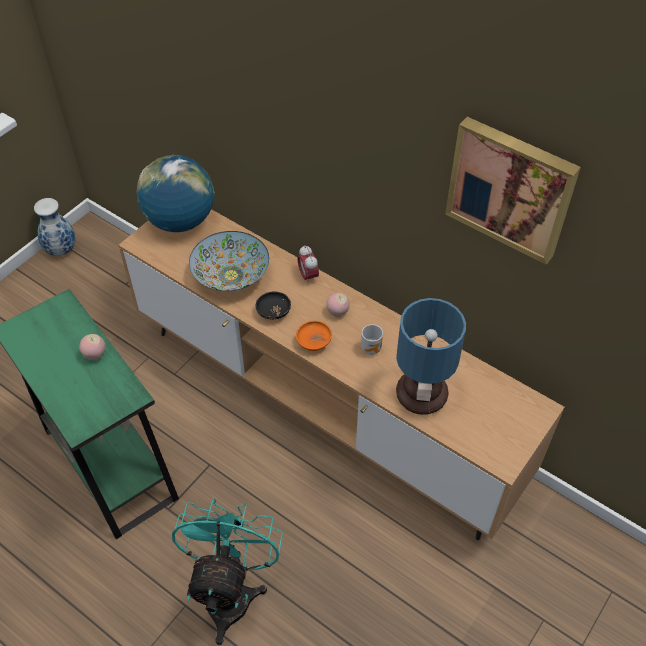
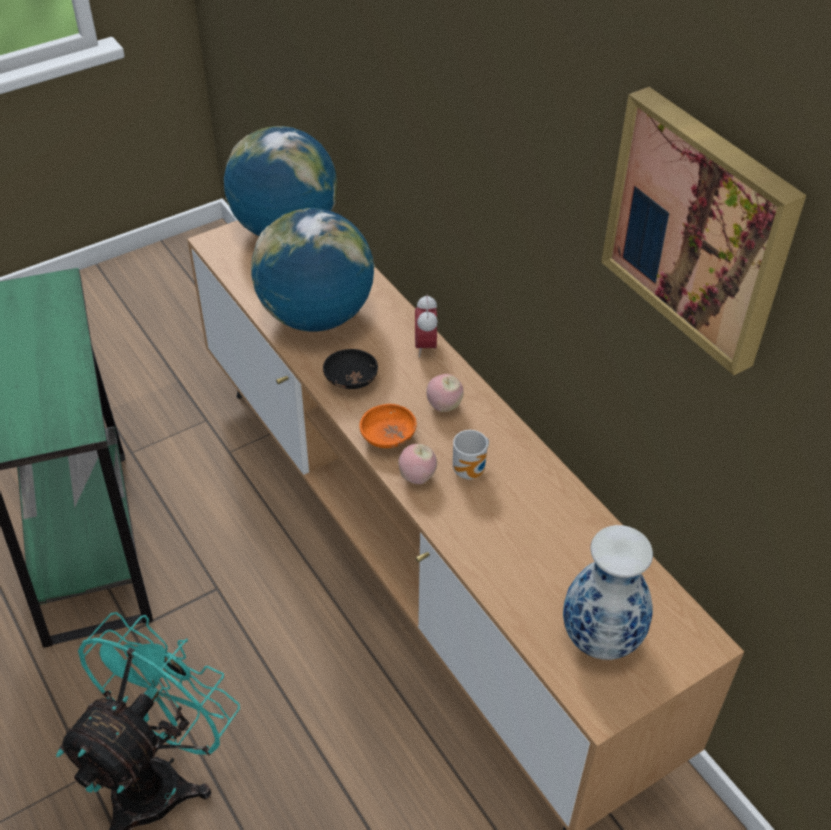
camera: 20 degrees right, 5 degrees down
vase [34,198,75,256] -> vase moved to [563,525,653,660]
apple [79,334,106,360] -> apple moved to [398,444,437,484]
bowl [189,231,269,292] -> globe [251,208,375,332]
table lamp [396,298,466,415] -> none

